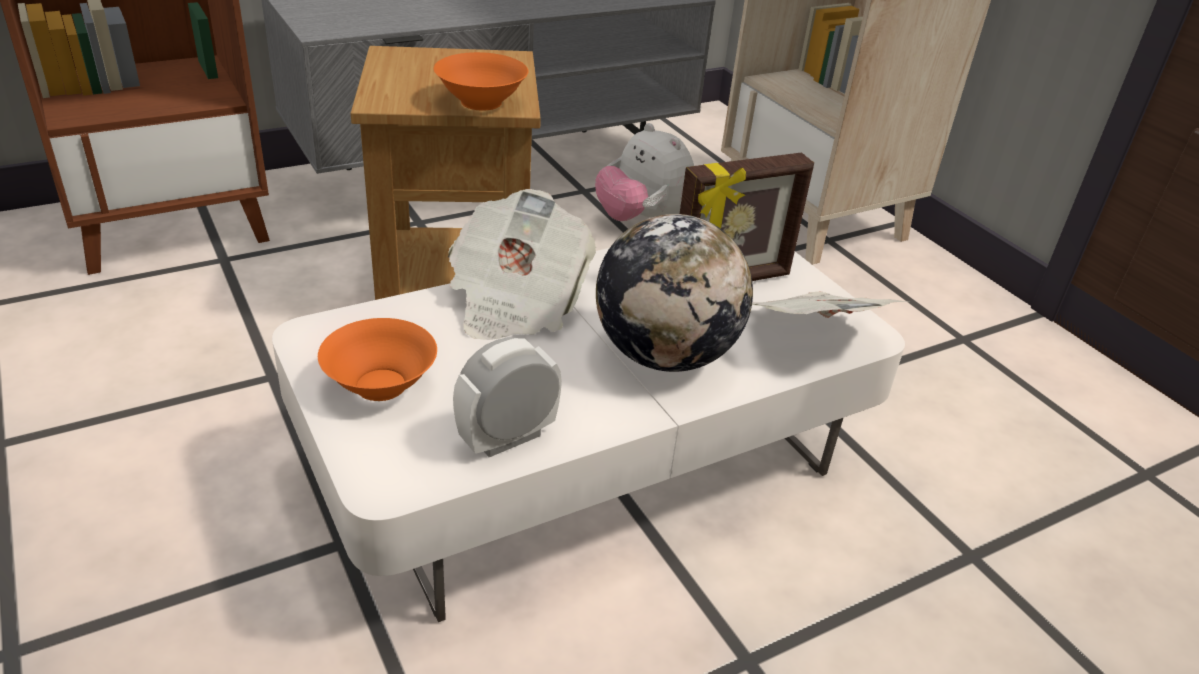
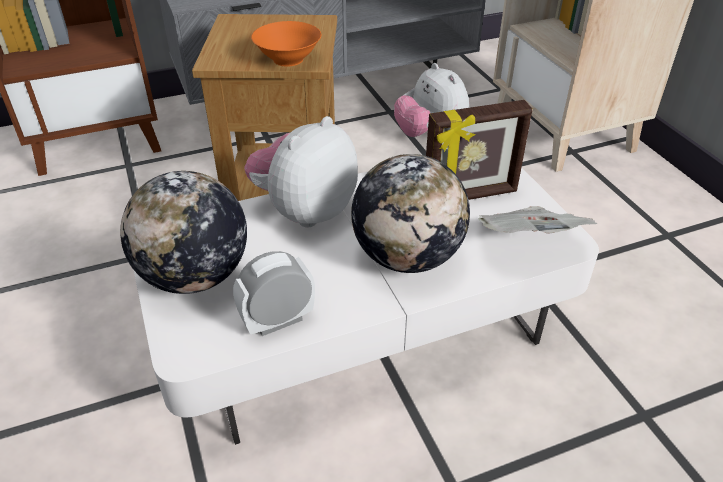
camera: 10 degrees right, 5 degrees up
orange bowl [318,318,437,401] -> globe [120,171,247,294]
newspaper [448,189,596,340] -> plush toy [244,116,358,228]

